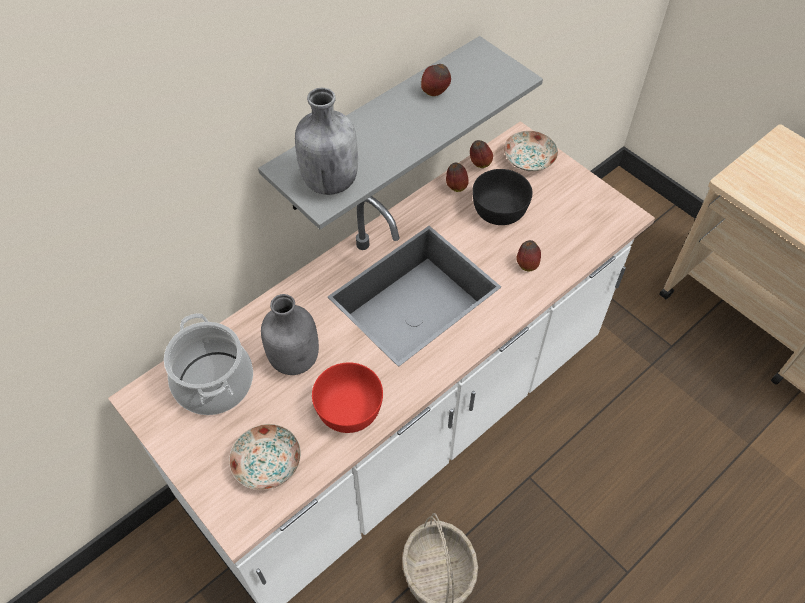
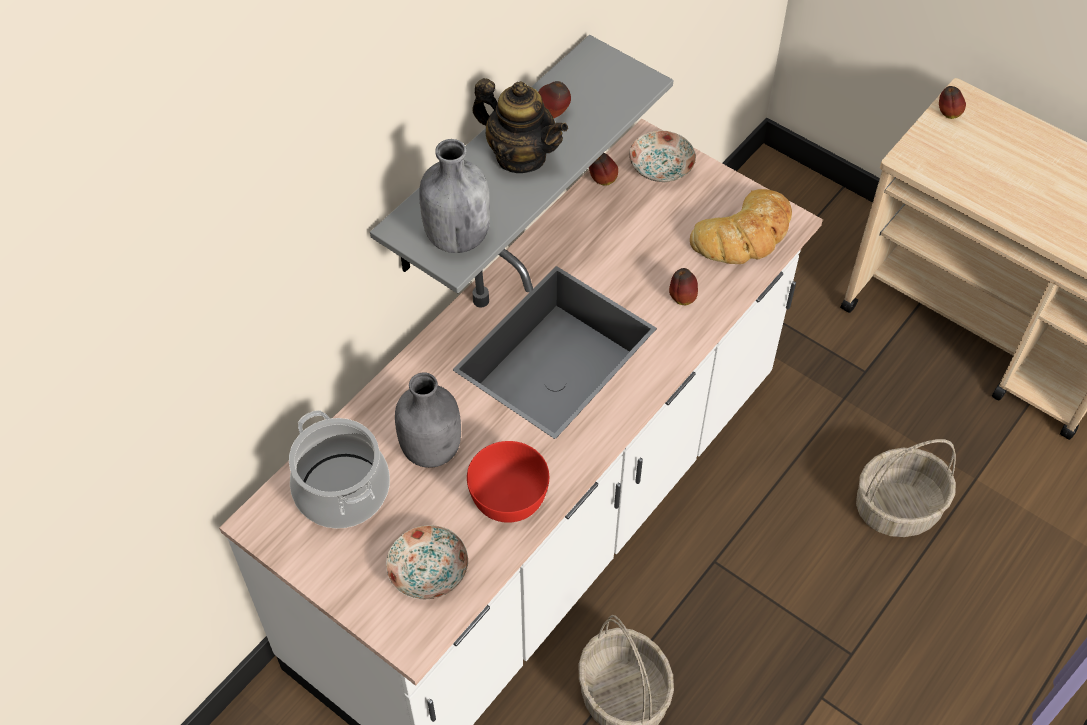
camera: 10 degrees left, 0 degrees up
apple [446,163,469,192] -> apple moved to [939,86,966,119]
black bowl [472,169,532,225] -> none
none -> teapot [472,78,568,173]
none -> bread [690,189,792,264]
none -> basket [856,439,956,537]

